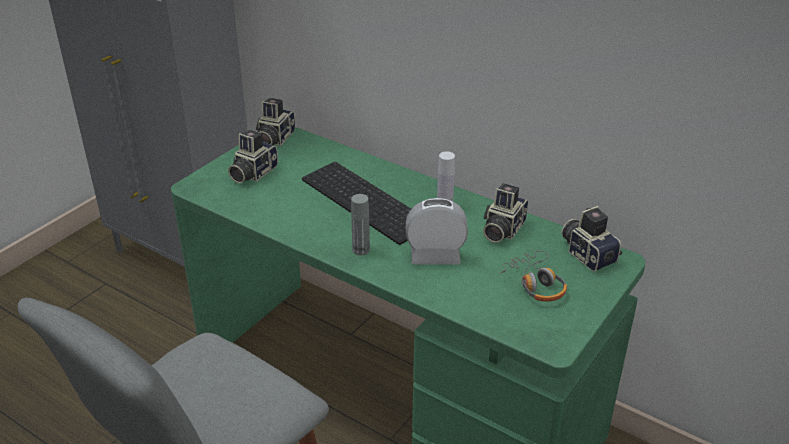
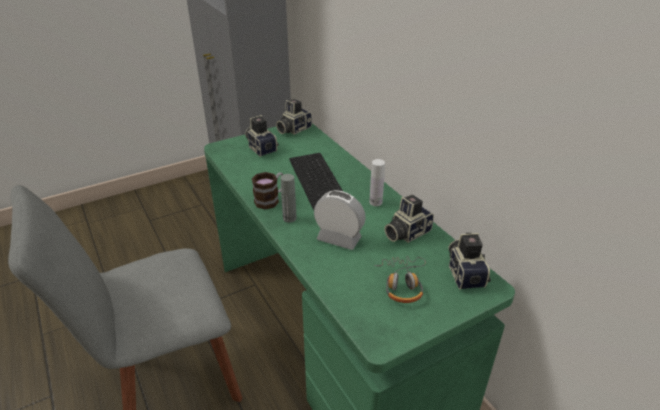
camera: 25 degrees right, 0 degrees up
camera [228,130,278,183] -> camera turned 90 degrees clockwise [245,115,279,157]
none -> mug [252,172,283,210]

